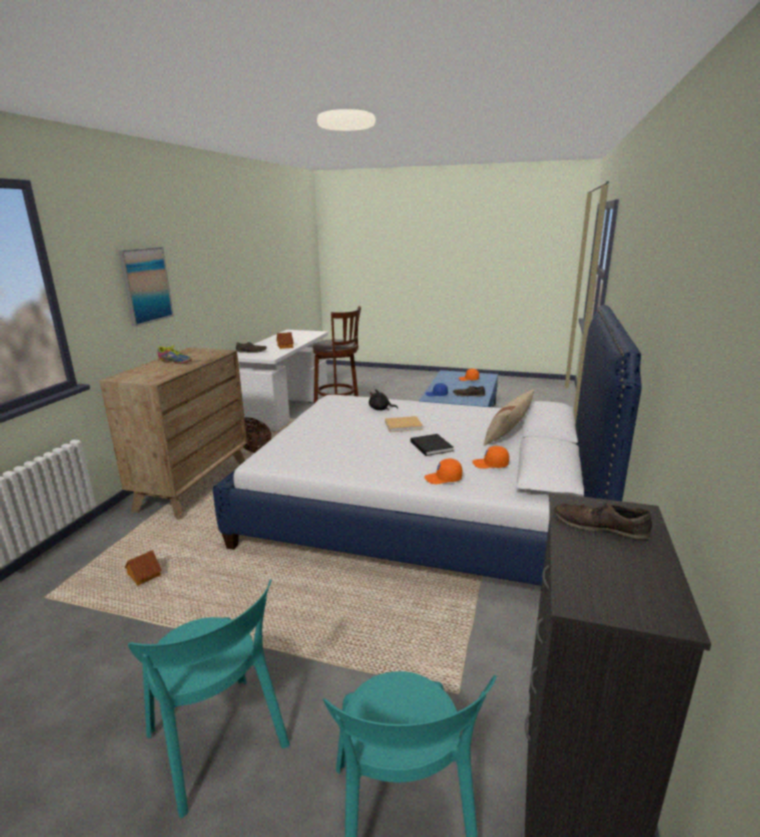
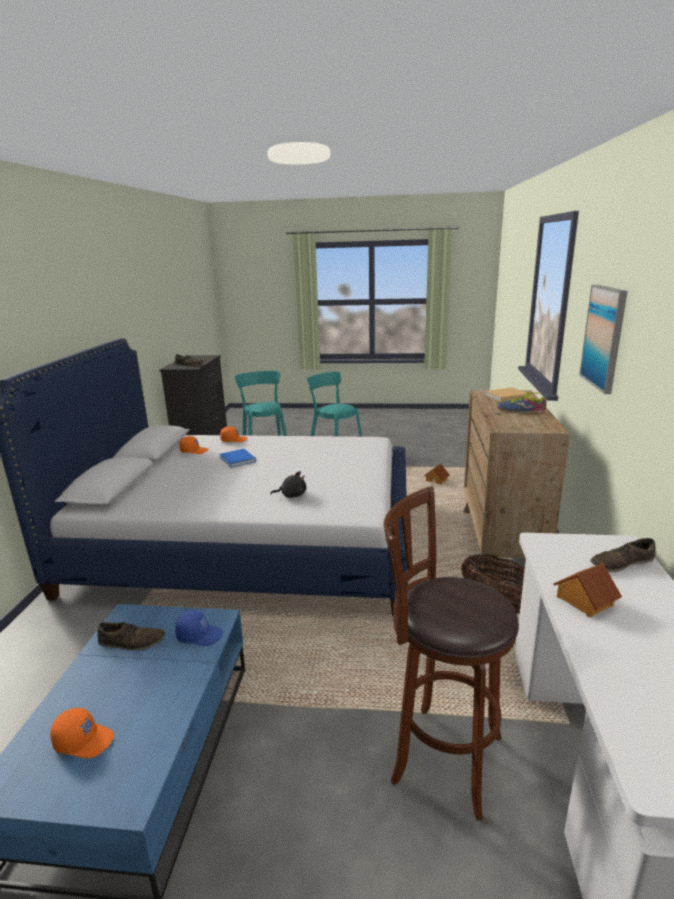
camera: 170 degrees right, 0 degrees up
beige book [385,416,423,432] -> beige book moved to [484,387,527,402]
black book [411,434,453,456] -> blue book [220,449,256,468]
beige pillow [483,389,534,446] -> none

